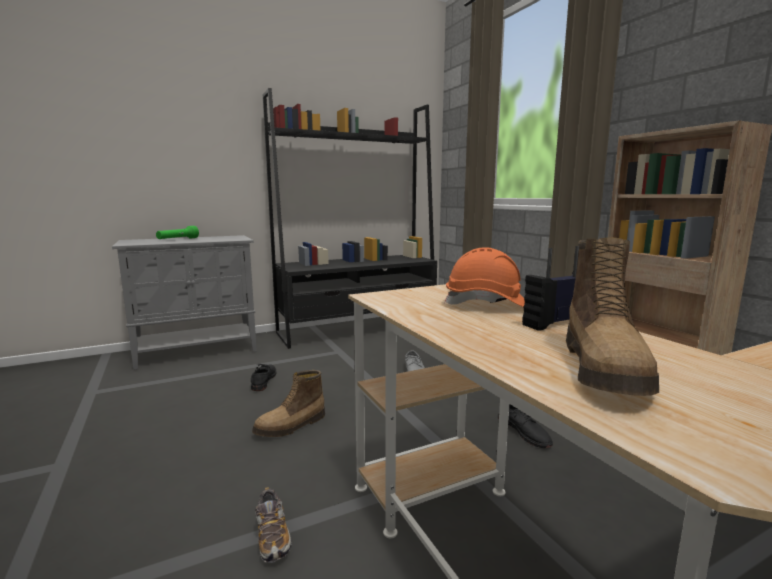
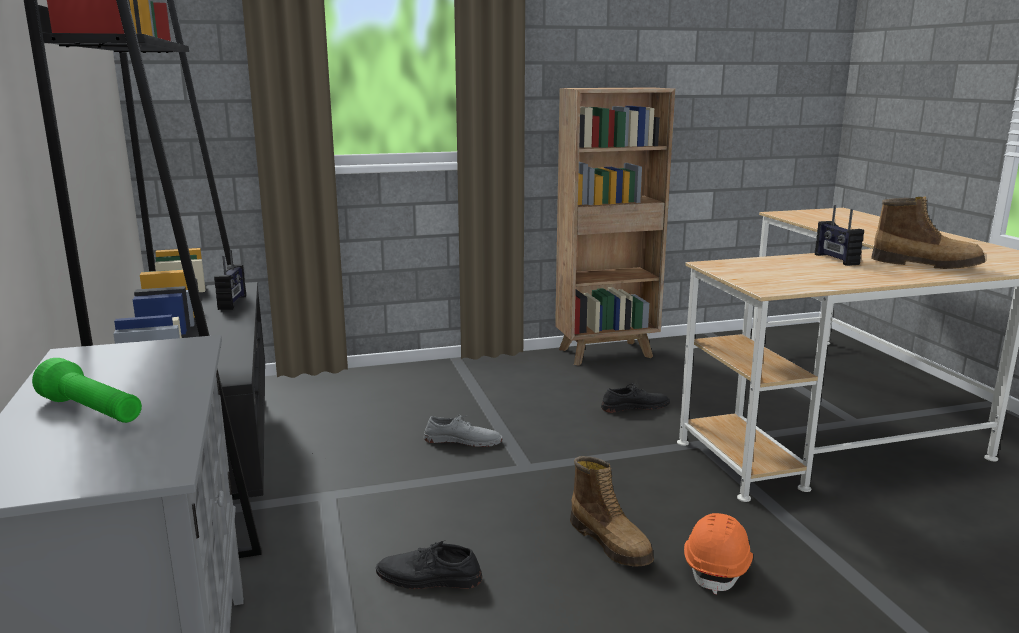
camera: 80 degrees left, 5 degrees up
shoe [255,487,292,563] -> none
orange hard hat [444,247,525,307] -> orange hard hat moved to [684,513,753,594]
none -> radio [214,250,246,310]

